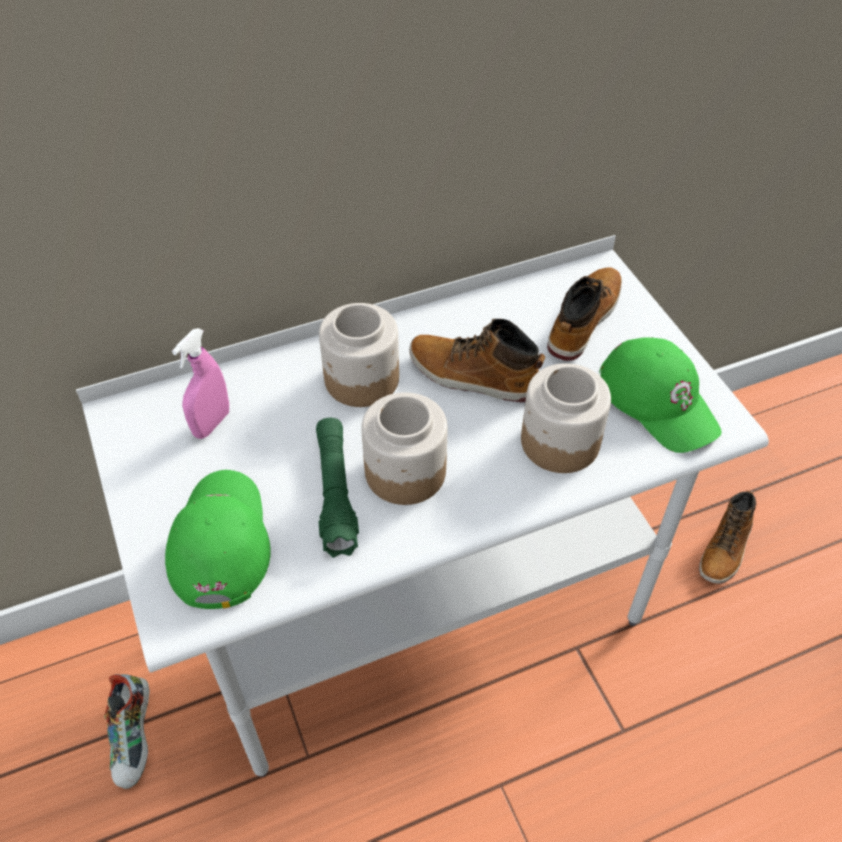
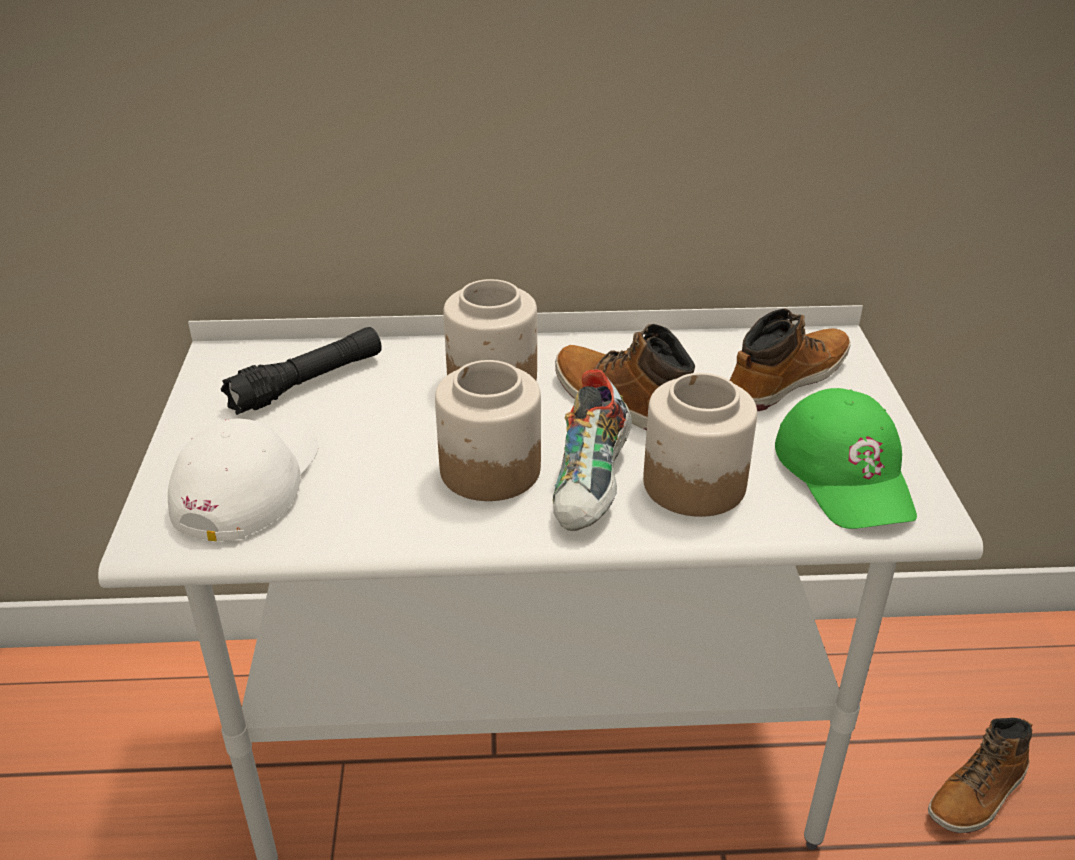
camera: 20 degrees right, 15 degrees down
shoe [104,674,150,789] -> shoe moved to [553,369,632,531]
green cap [165,470,271,609] -> white cap [168,418,318,541]
pink spray bottle [172,328,229,439] -> black flashlight [221,327,382,415]
green flashlight [316,418,359,558] -> none

